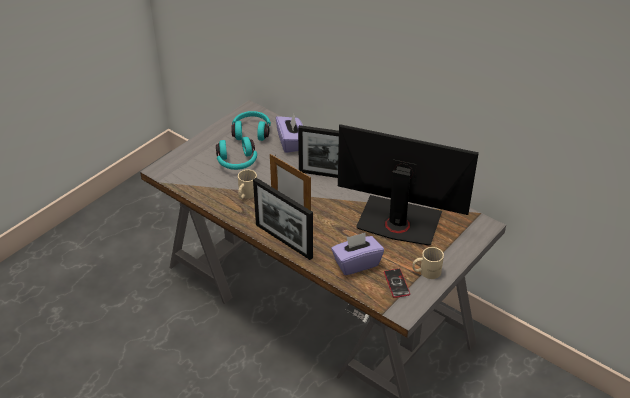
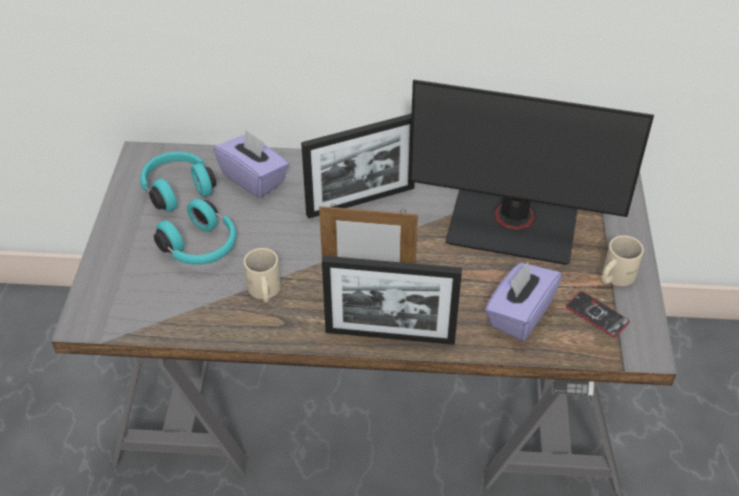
camera: 35 degrees left, 5 degrees up
monitor [338,124,479,246] -> monitor turned 150 degrees counterclockwise [409,79,654,265]

